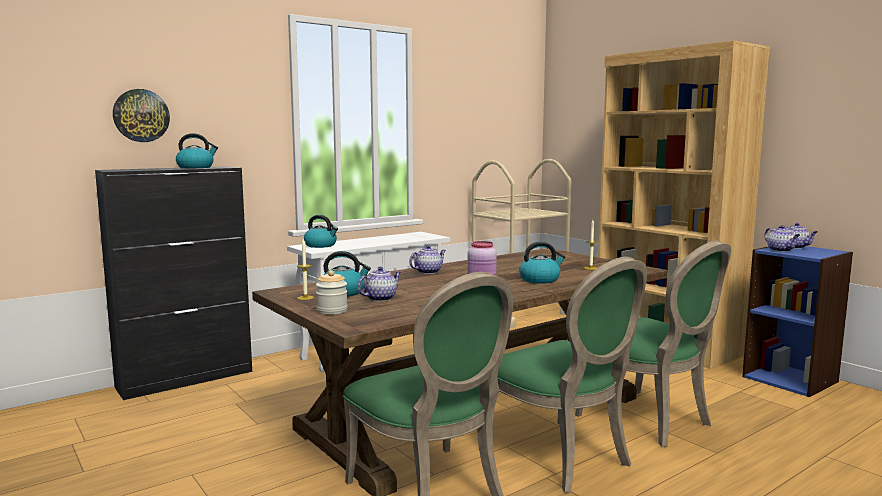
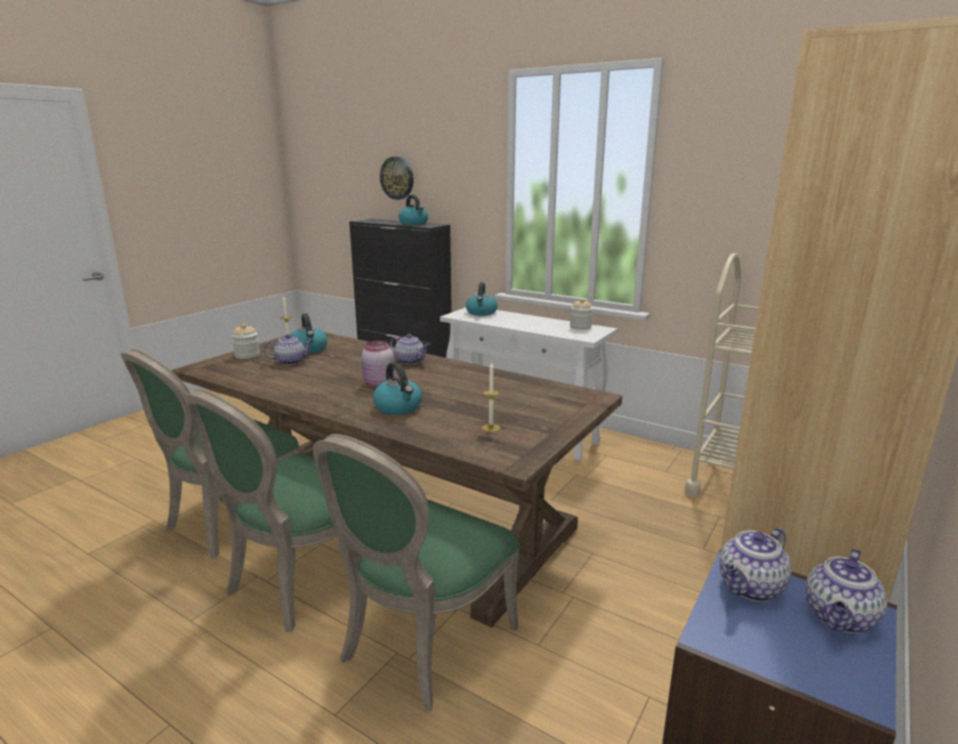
camera: 70 degrees right, 10 degrees up
teapot [358,267,401,301] -> teapot turned 45 degrees counterclockwise [263,334,313,365]
none -> jar [570,299,593,330]

